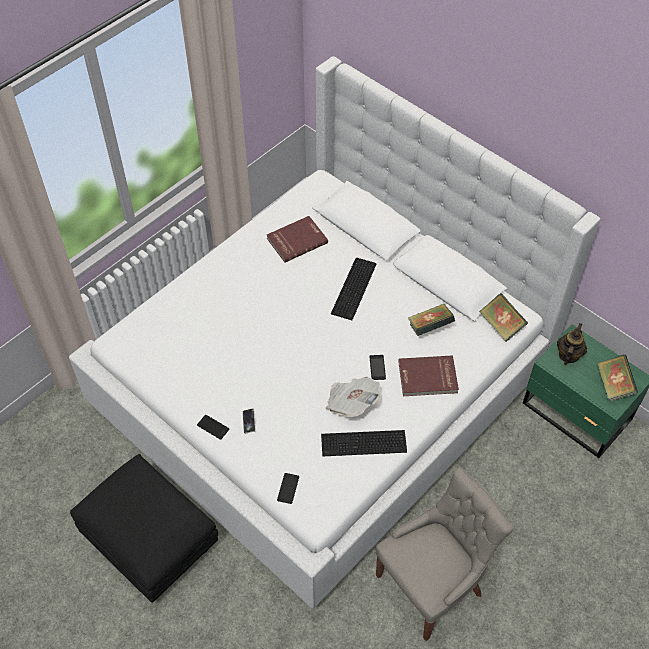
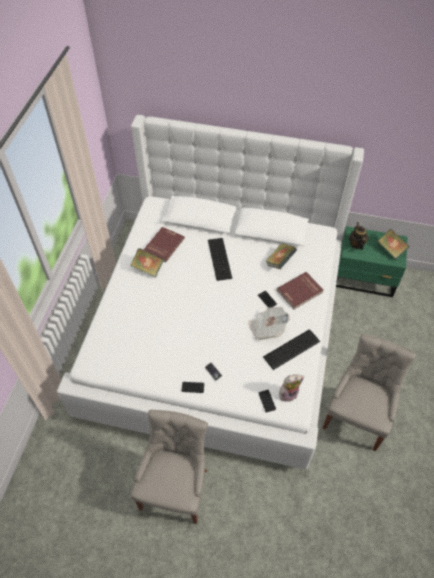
camera: 30 degrees left, 0 degrees up
black ottoman [70,454,218,603] -> grey chair [131,410,208,524]
book [479,293,528,342] -> book moved to [130,248,164,277]
none -> plush toy [279,374,304,402]

